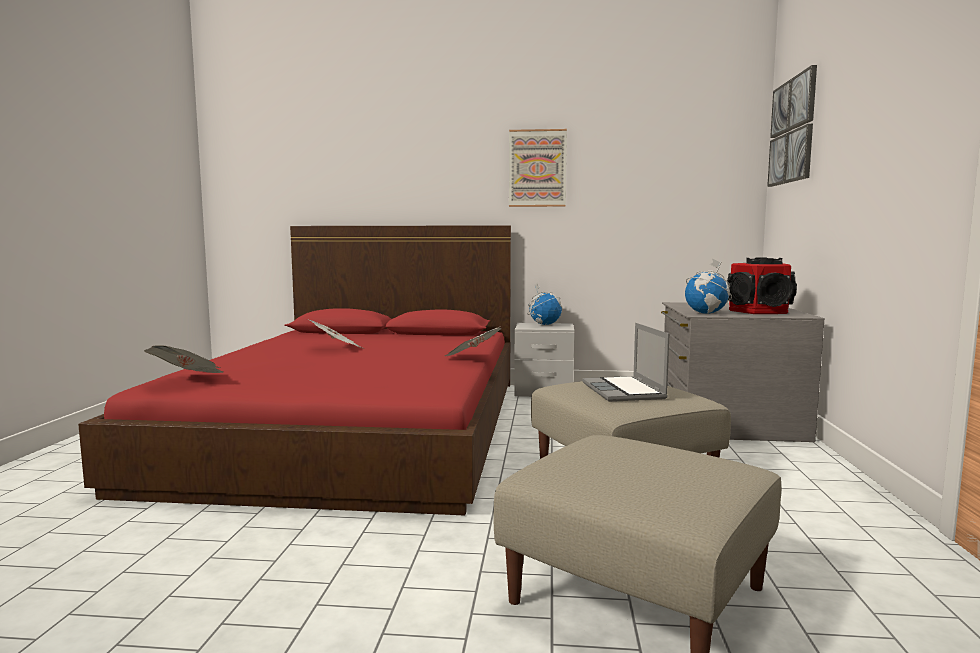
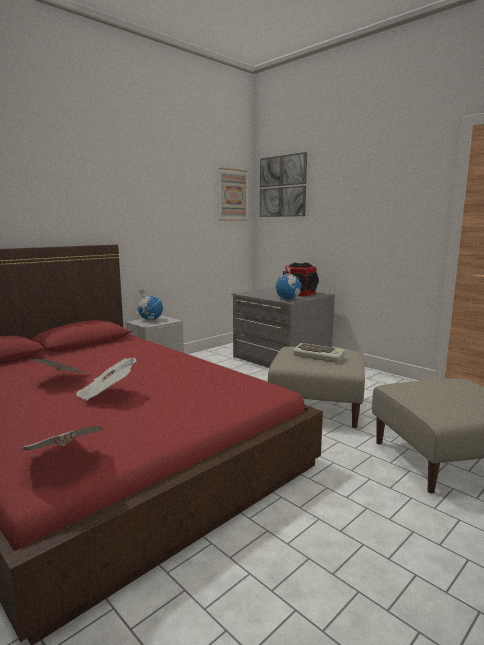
camera: 50 degrees left, 5 degrees up
newspaper [445,326,501,356] -> newspaper moved to [76,358,136,401]
picture [509,129,567,207] -> picture moved to [219,168,248,221]
laptop [582,323,670,402] -> keyboard [293,343,345,363]

